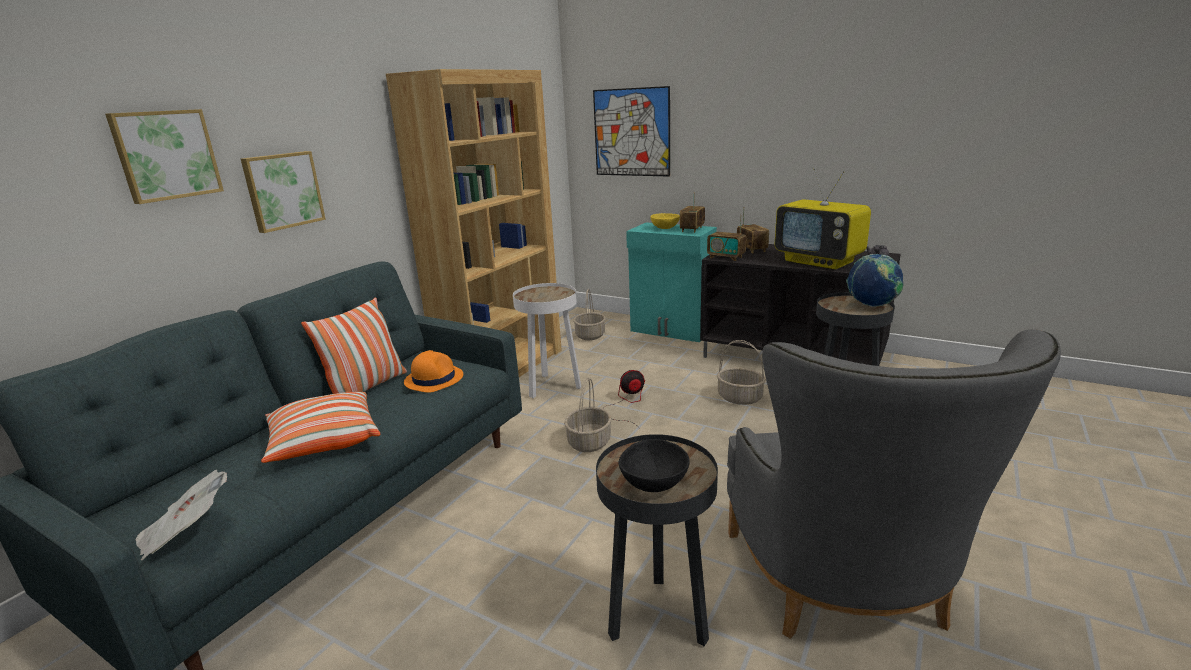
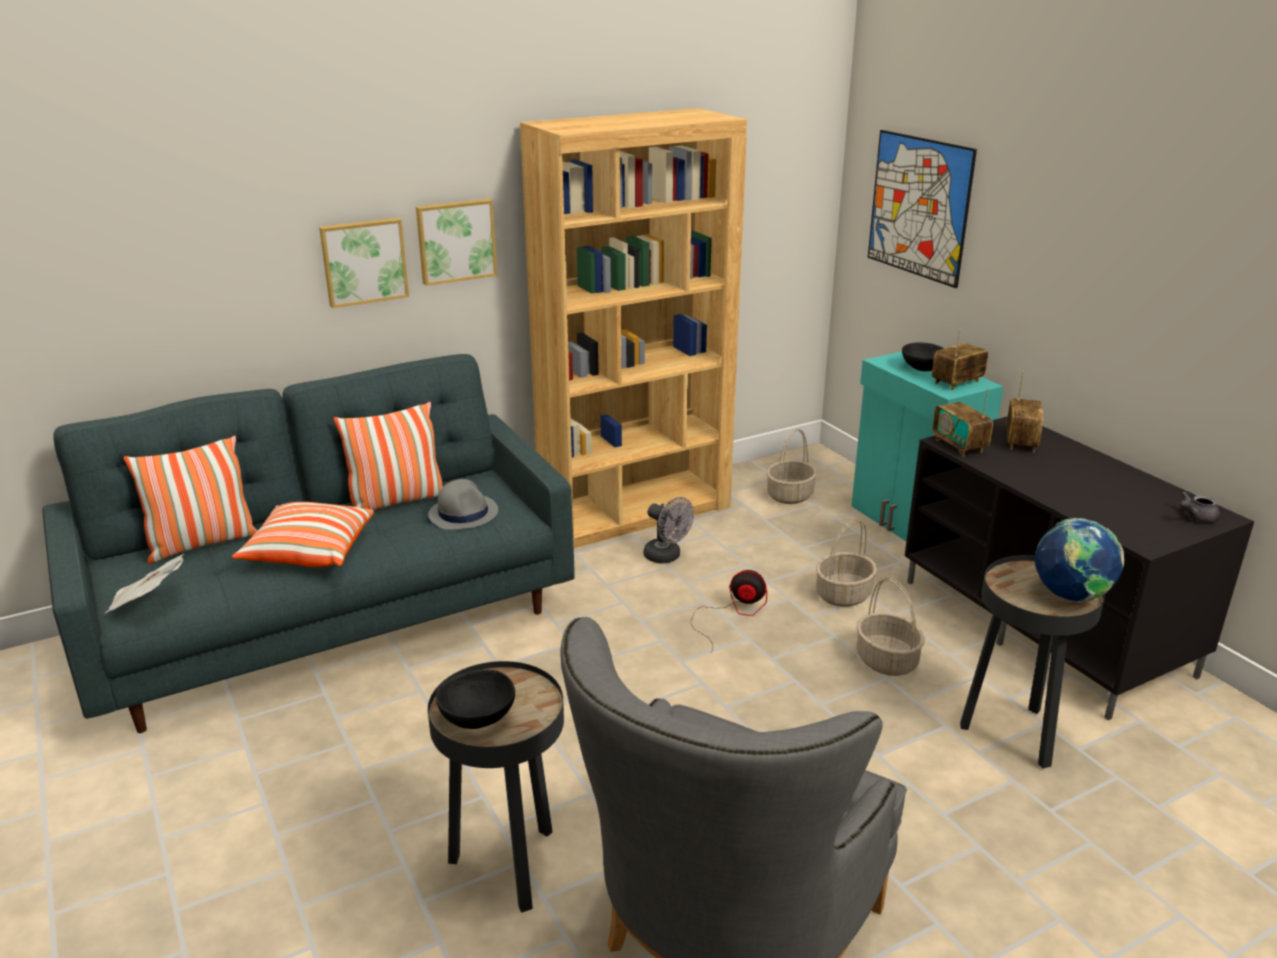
camera: 30 degrees right, 5 degrees up
picture [105,109,224,204] -> picture moved to [416,199,497,286]
orange hat [404,350,463,393] -> grey hat [428,479,498,530]
white side table [513,283,581,398] -> grey fan [644,497,694,563]
basket [564,378,612,452] -> basket moved to [816,519,877,607]
yellow bowl [650,213,680,229] -> black bowl [902,342,944,371]
television [775,168,871,269] -> none
none -> pillow [123,435,258,564]

